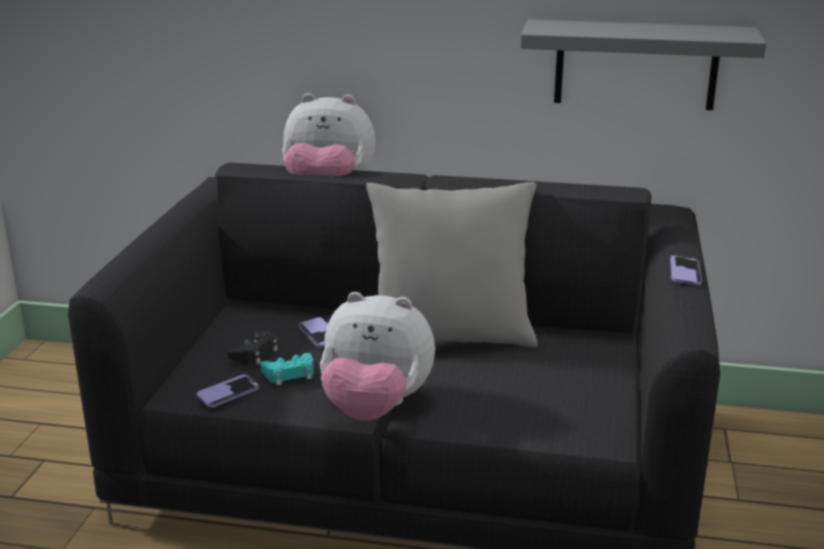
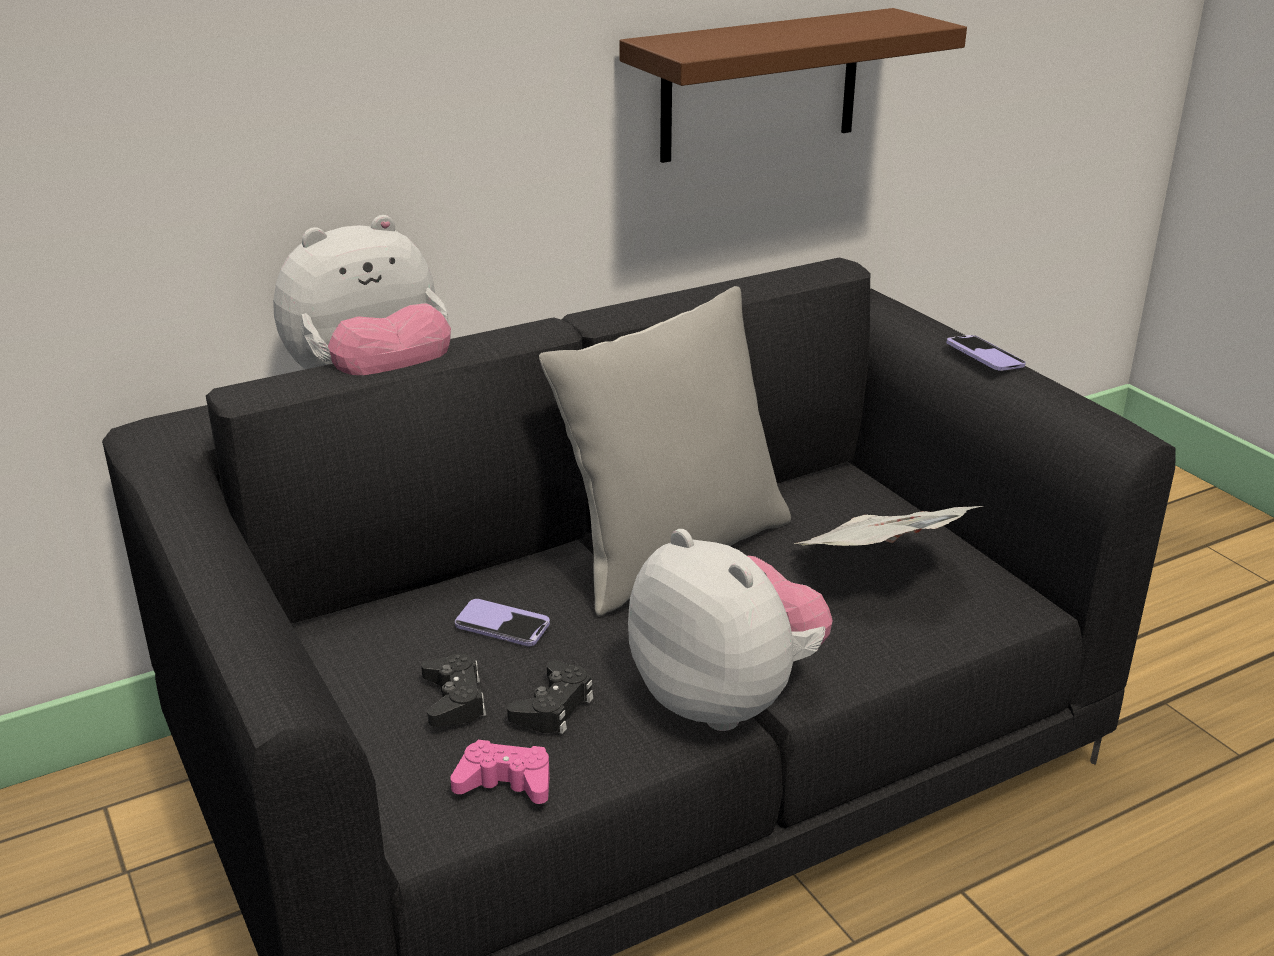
camera: 40 degrees left, 5 degrees up
phone [197,374,259,408] -> pink game controller [450,740,550,804]
turquoise game controller [260,353,314,386] -> black game controller [507,661,594,734]
plush toy [320,292,435,421] -> plush toy turned 105 degrees counterclockwise [628,529,832,731]
grey shelf [520,19,767,110] -> brown shelf [619,8,967,163]
none -> newspaper [794,506,982,546]

